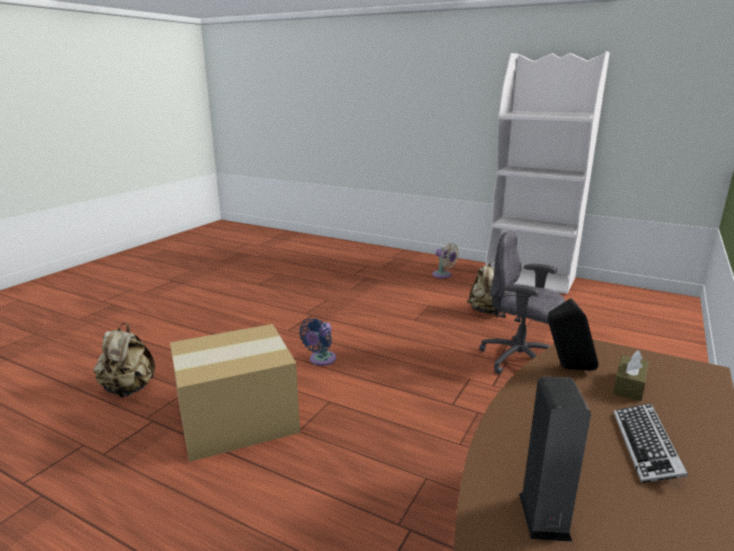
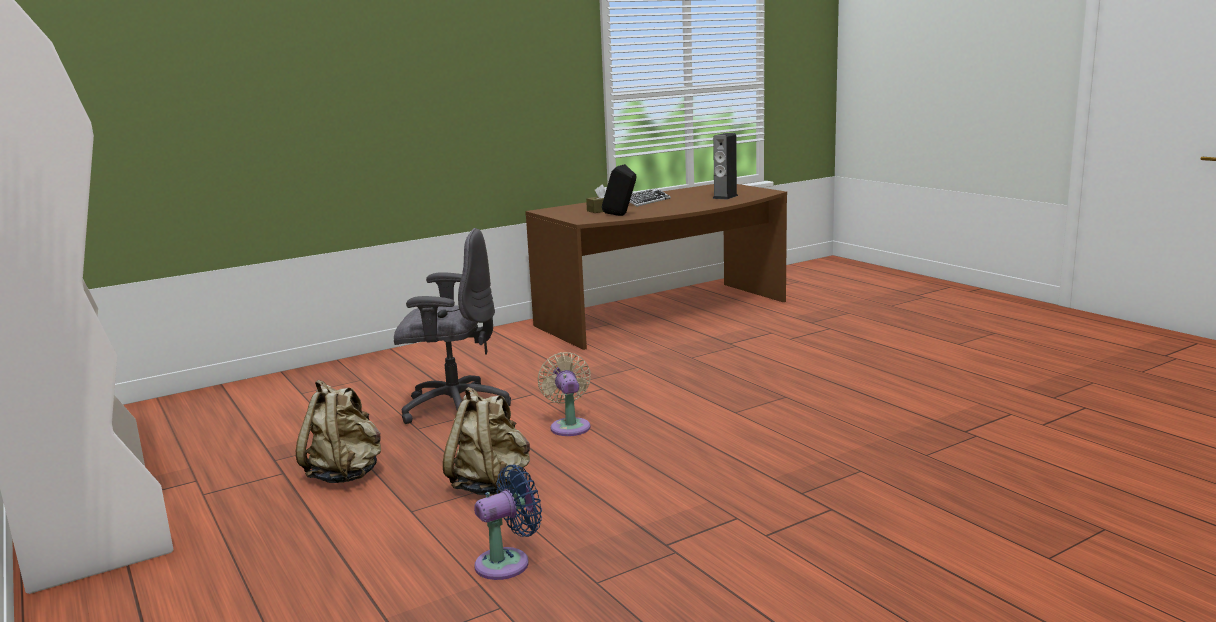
camera: 150 degrees left, 5 degrees down
beige backpack [94,323,155,398] -> beige backpack moved to [443,387,530,495]
cardboard box [170,324,300,462] -> none
blue fan [299,318,336,366] -> blue fan moved to [474,465,542,580]
beige fan [433,243,459,278] -> beige fan moved to [538,352,591,436]
grey office chair [479,231,565,374] -> grey office chair turned 60 degrees counterclockwise [394,228,511,424]

